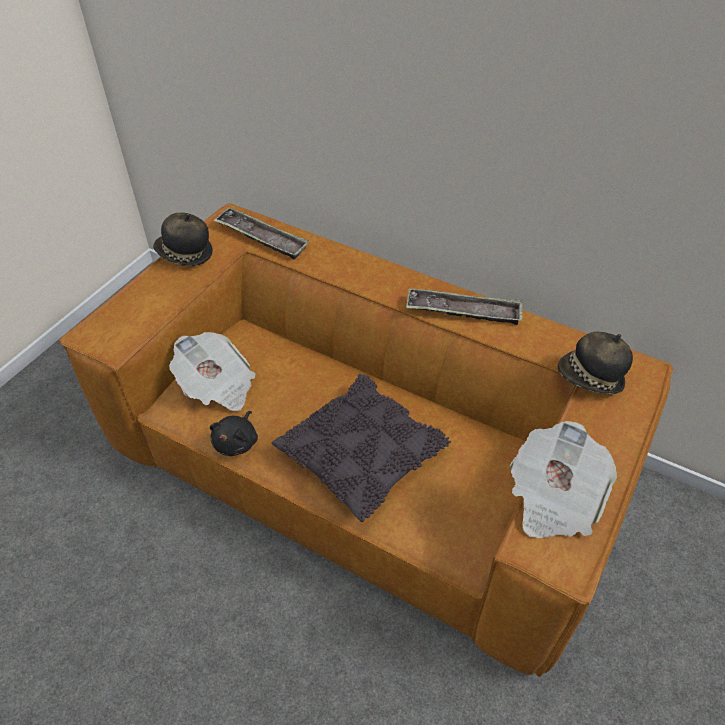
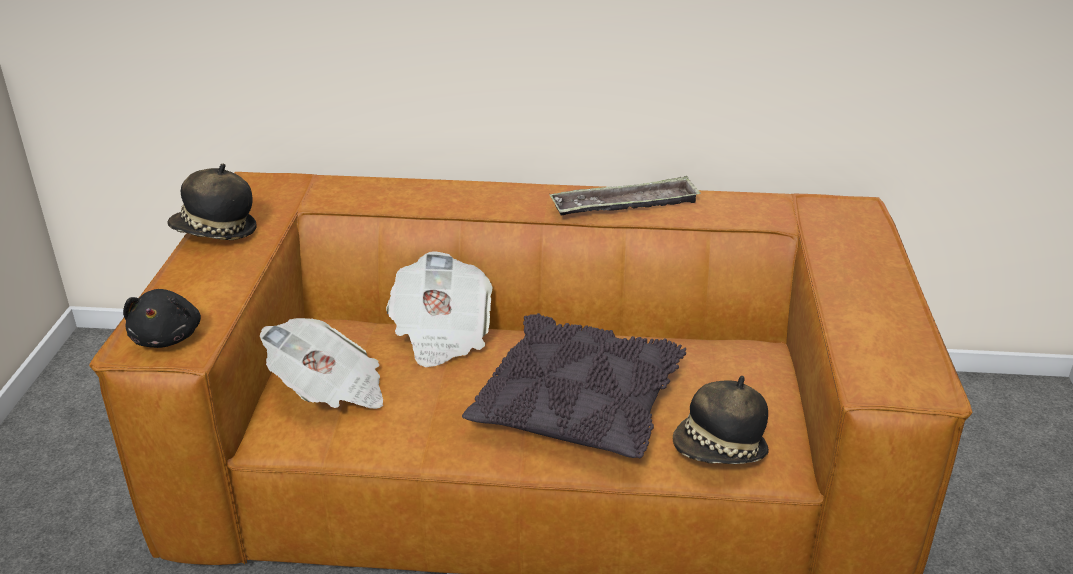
camera: 25 degrees left, 15 degrees down
black plush toy [210,411,258,456] -> black plush toy moved to [123,289,201,348]
tray [213,207,309,260] -> none
newspaper [510,421,617,538] -> newspaper moved to [386,251,493,367]
hat [558,332,633,394] -> hat moved to [673,376,769,464]

